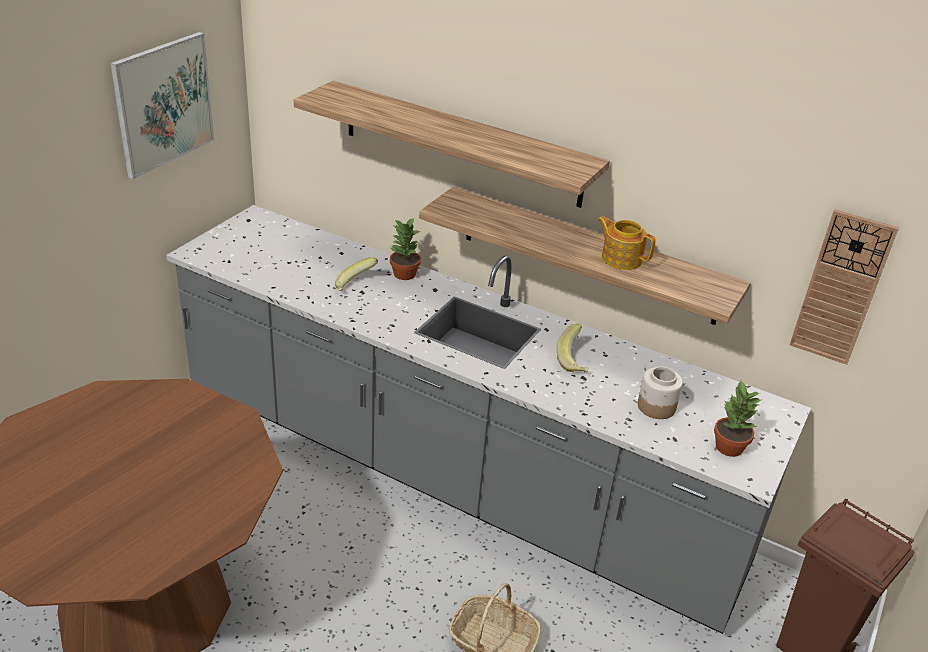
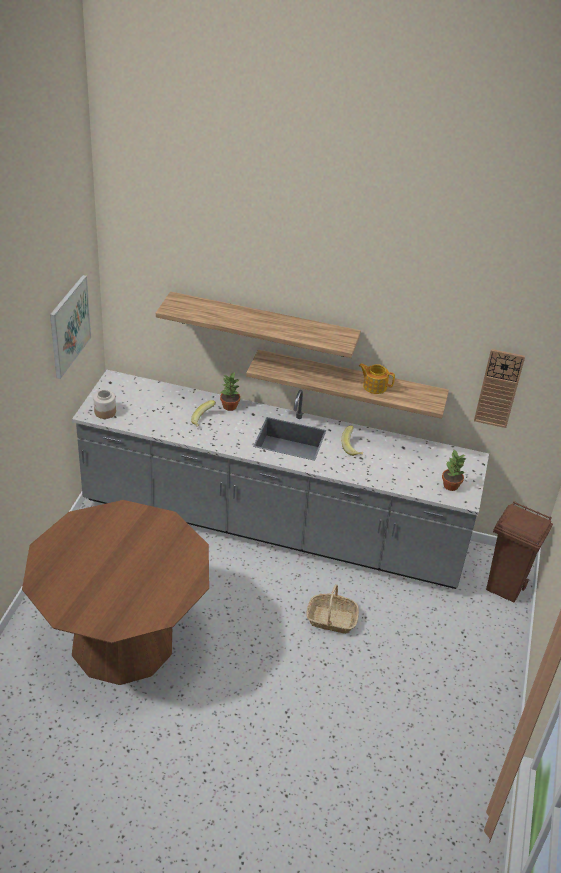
camera: 15 degrees left, 5 degrees up
jar [638,366,683,419] -> jar moved to [93,390,116,419]

